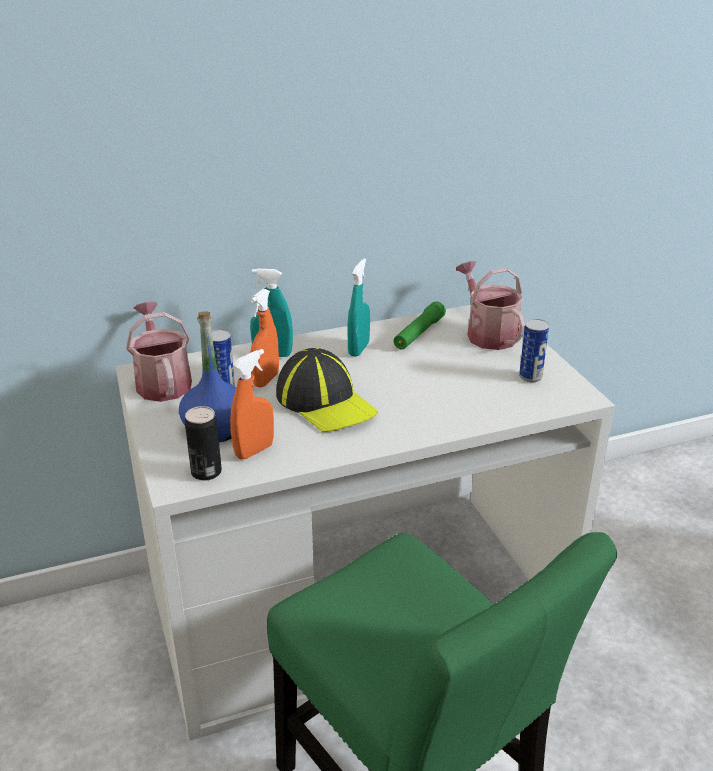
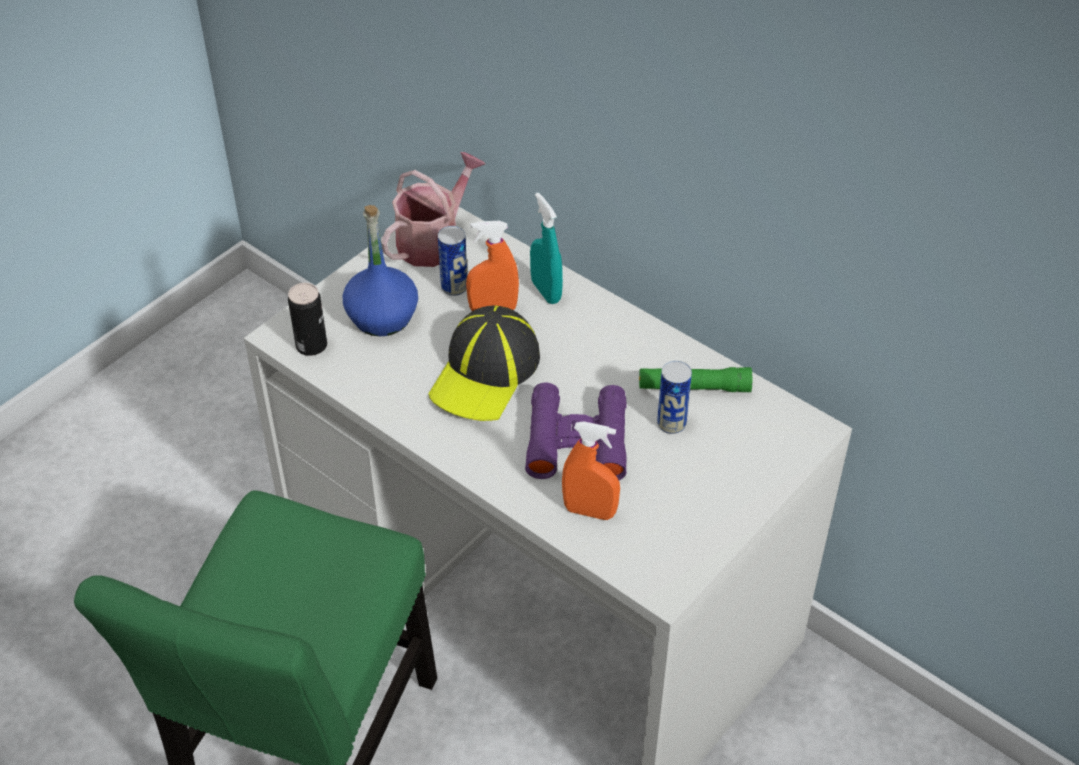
camera: 60 degrees right, 15 degrees up
orange spray bottle [230,349,274,459] -> orange spray bottle moved to [562,421,620,520]
turquoise spray bottle [348,258,370,357] -> none
watering can [456,261,525,350] -> none
can [519,319,549,383] -> can moved to [657,361,692,434]
none -> purple binoculars [525,383,627,480]

